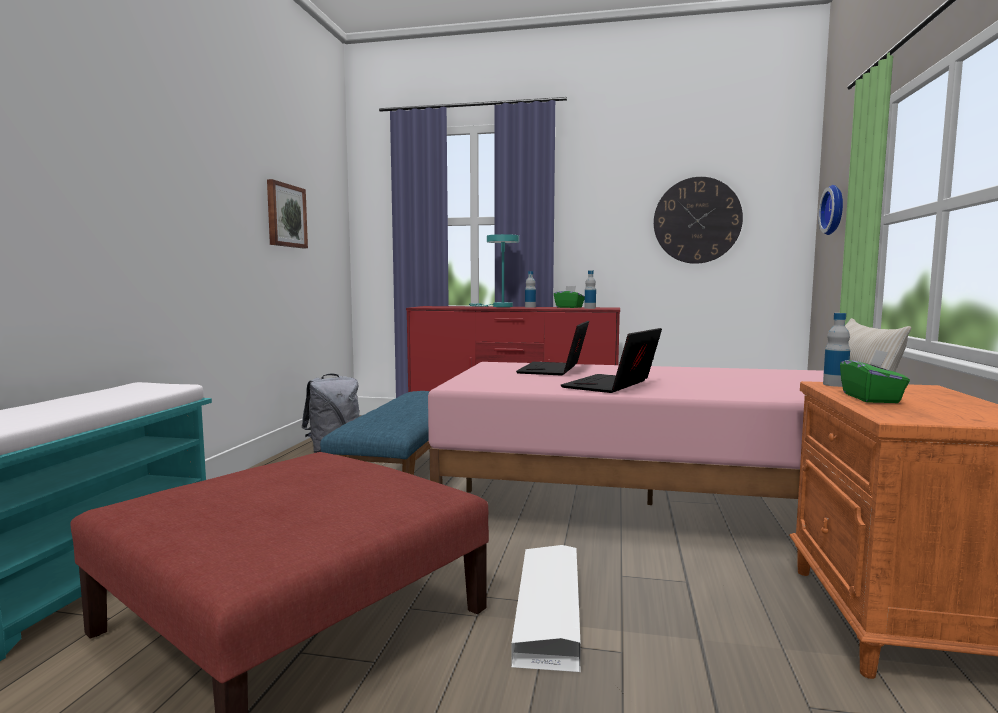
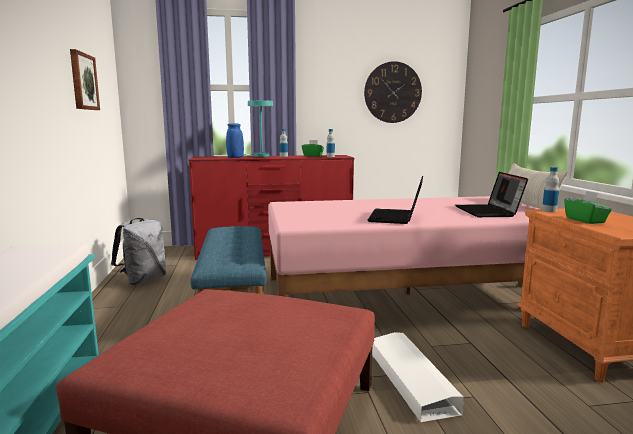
camera: 20 degrees left, 5 degrees up
laptop [516,321,589,376] -> laptop moved to [456,172,528,217]
wall clock [818,185,843,235] -> none
none -> blue vase [226,123,244,158]

